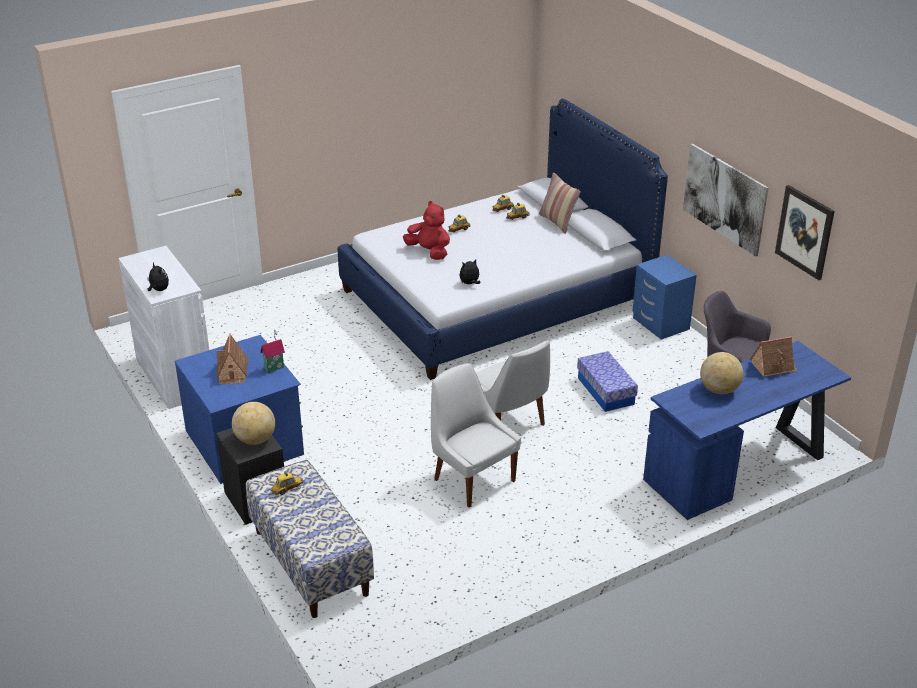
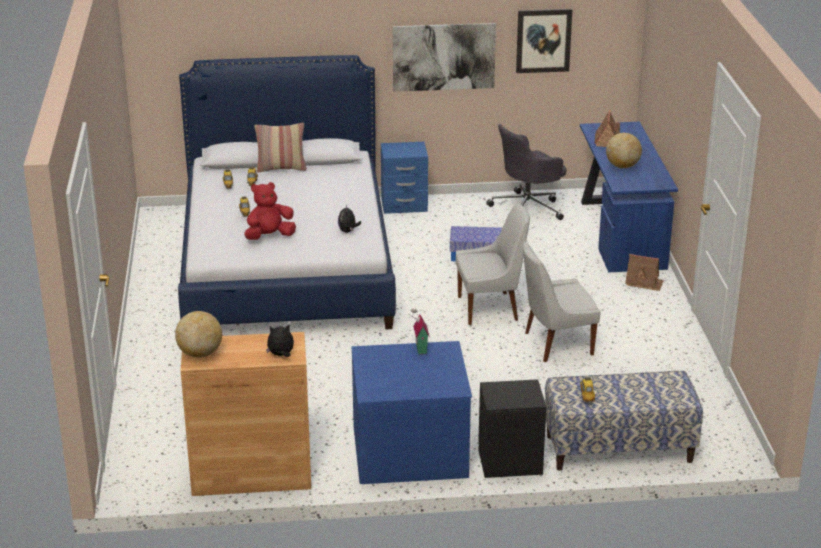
camera: 65 degrees left, 5 degrees down
white cabinet [118,246,209,409] -> brown cabinet [181,332,311,496]
toy house [216,333,248,384] -> toy house moved to [625,254,664,291]
globe [232,402,275,445] -> globe moved to [175,311,222,358]

